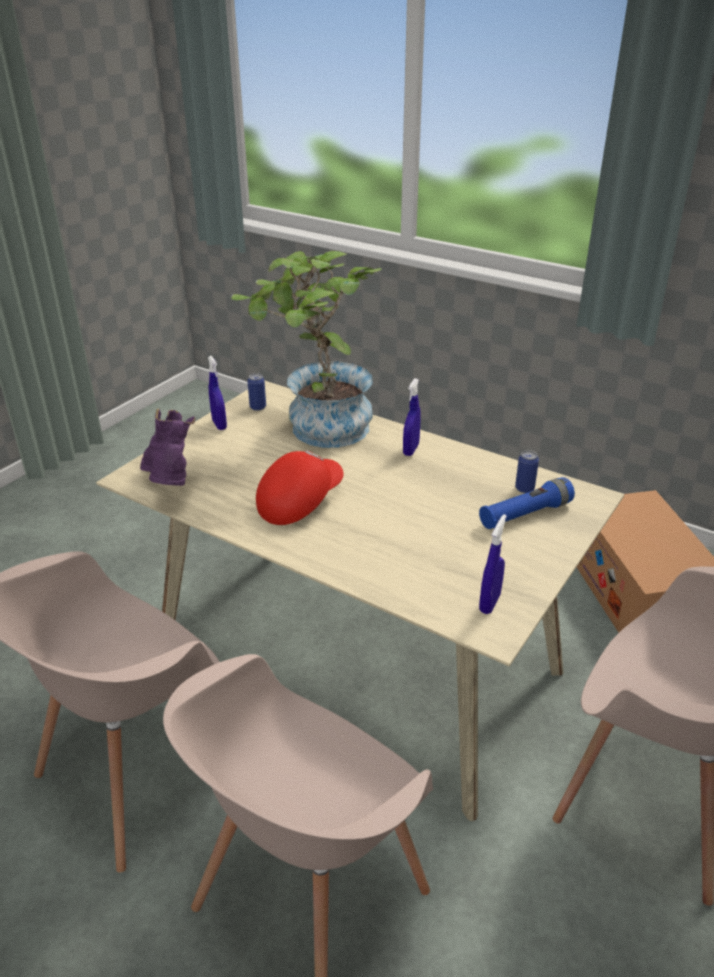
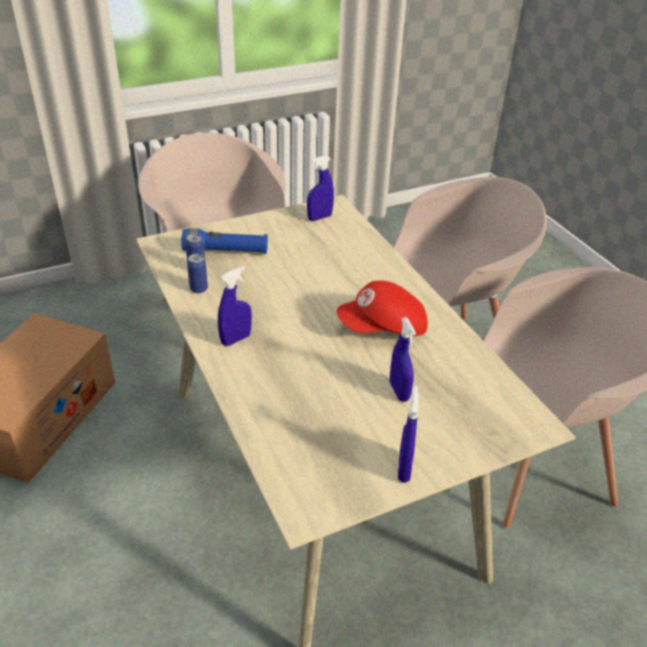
camera: 150 degrees left, 5 degrees up
purple boot [140,409,195,486] -> none
potted plant [231,251,381,448] -> none
can [247,373,266,411] -> can moved to [187,254,208,293]
none -> blue spray bottle [390,317,416,402]

